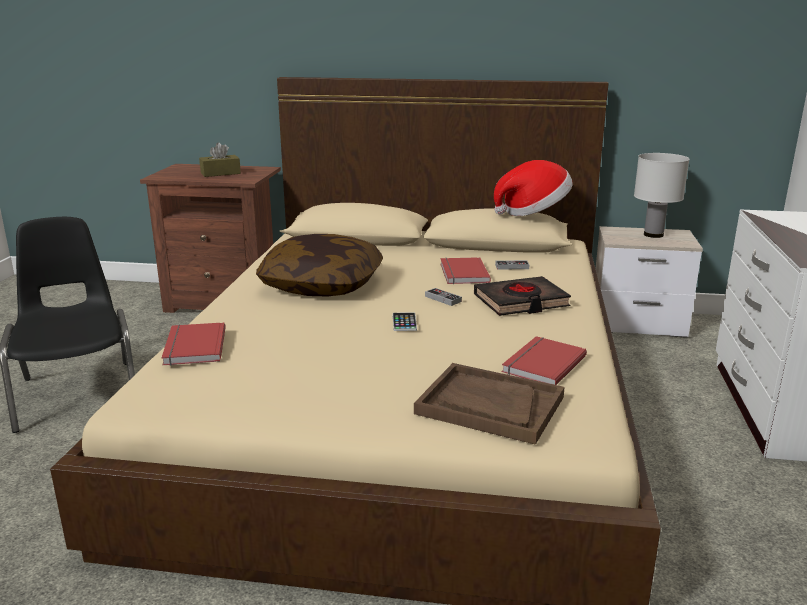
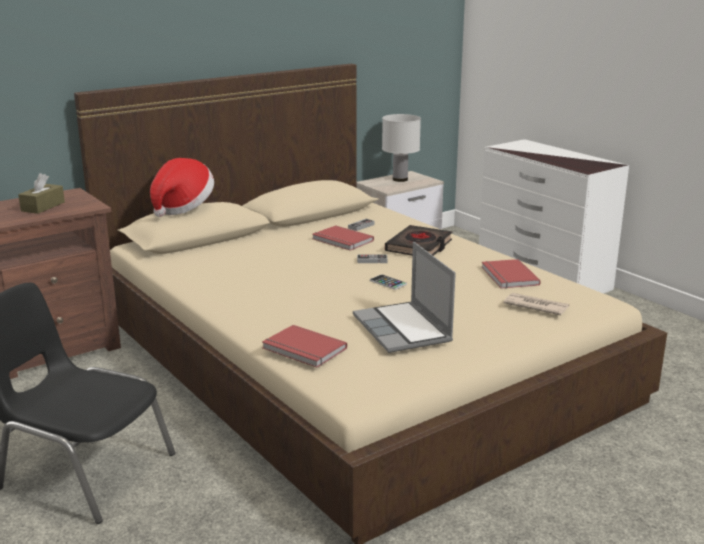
camera: 45 degrees left, 0 degrees up
pillow [256,234,383,297] -> none
brown tray [414,363,565,445] -> newspaper [503,293,569,315]
hat [494,160,573,216] -> hat moved to [150,158,214,217]
none -> laptop [353,242,456,353]

